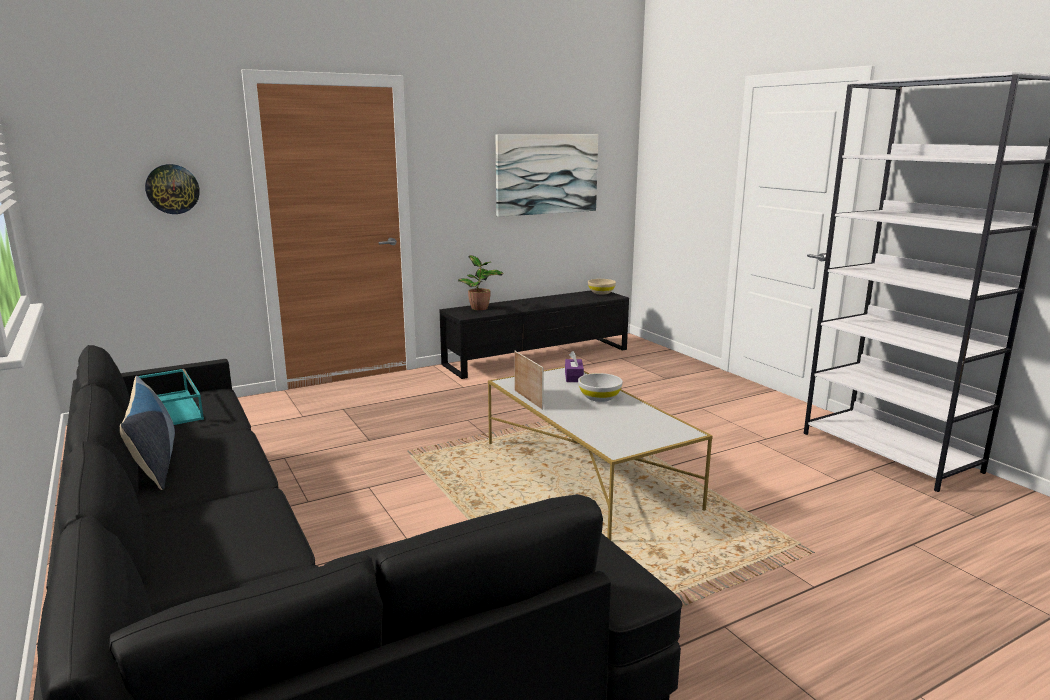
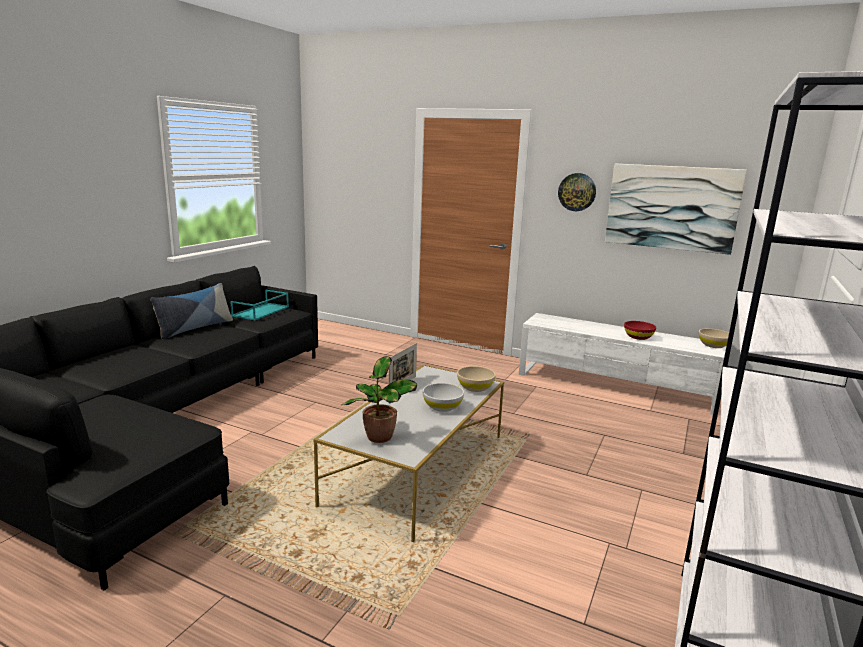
camera: 55 degrees right, 0 degrees up
wall clock [145,164,200,214] -> wall clock moved to [558,173,596,211]
black tv stand [439,290,629,379] -> white tv stand [519,313,726,415]
potted plant [458,255,504,310] -> potted plant moved to [342,356,417,443]
purple tissue box [565,351,584,382] -> beige bowl [457,366,496,392]
none -> red bowl [624,321,656,340]

